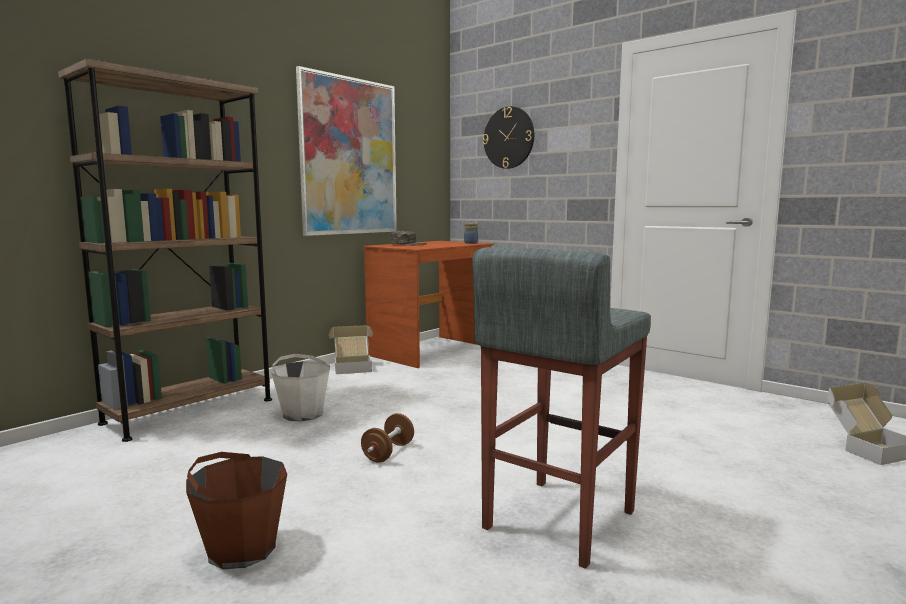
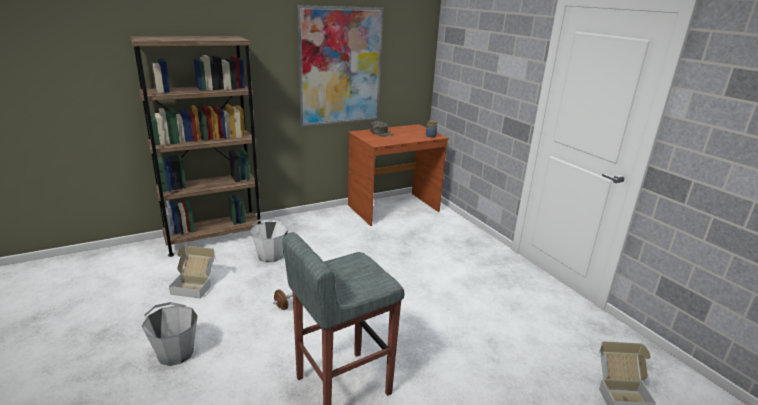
camera: 20 degrees right, 15 degrees up
brown bucket [186,452,287,569] -> grey bucket [142,302,198,366]
cardboard box [329,325,373,374] -> cardboard box moved to [169,246,215,298]
wall clock [483,106,534,169] -> none

